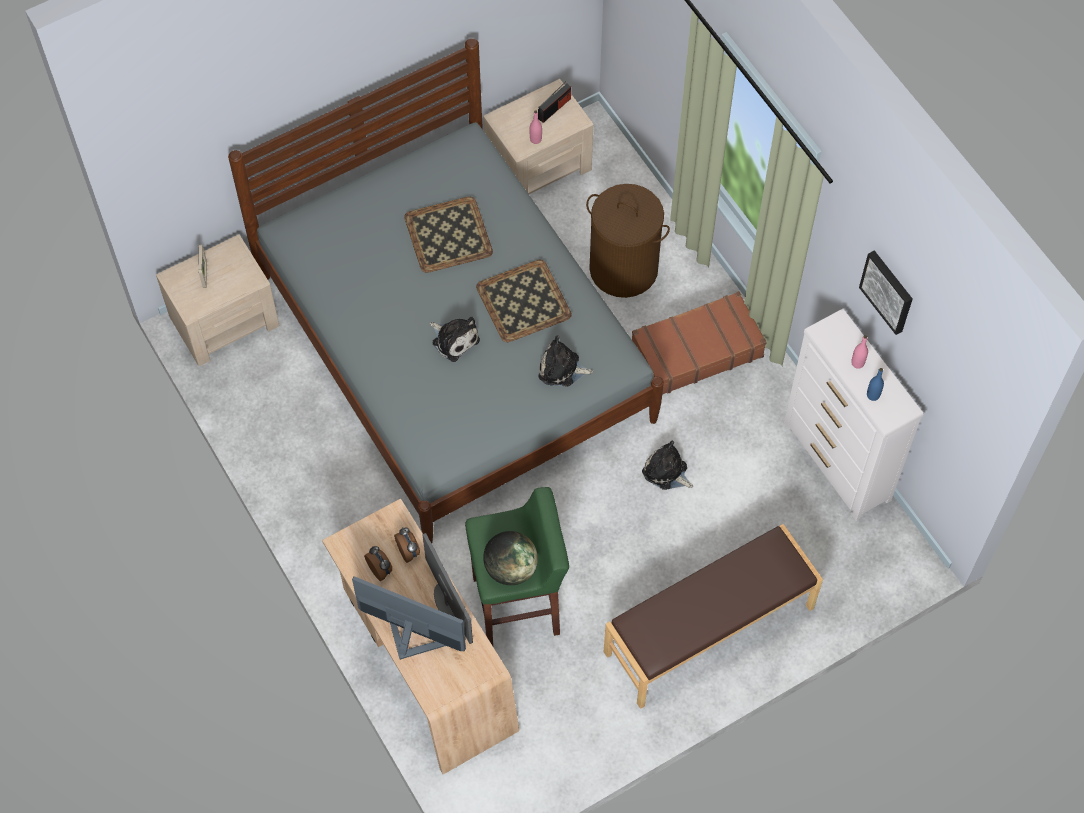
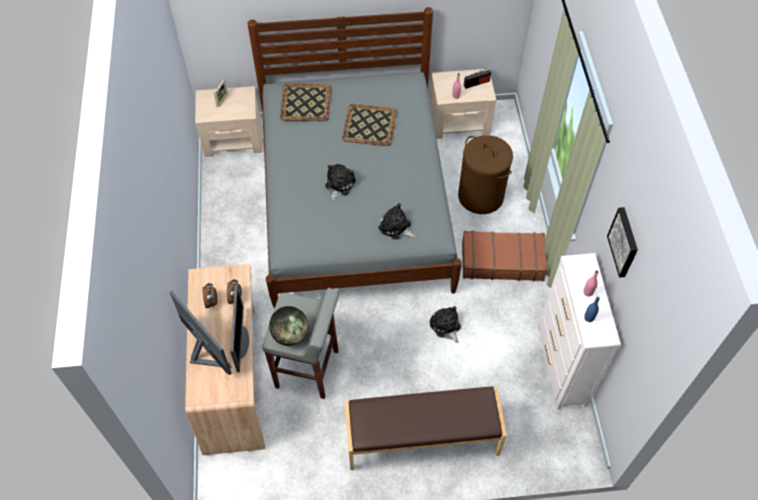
camera: 25 degrees right, 5 degrees down
plush toy [430,317,480,362] -> plush toy turned 135 degrees counterclockwise [325,164,356,201]
green stool [465,487,569,646] -> grey stool [262,288,339,399]
tray [476,260,572,342] -> tray moved to [280,84,331,121]

